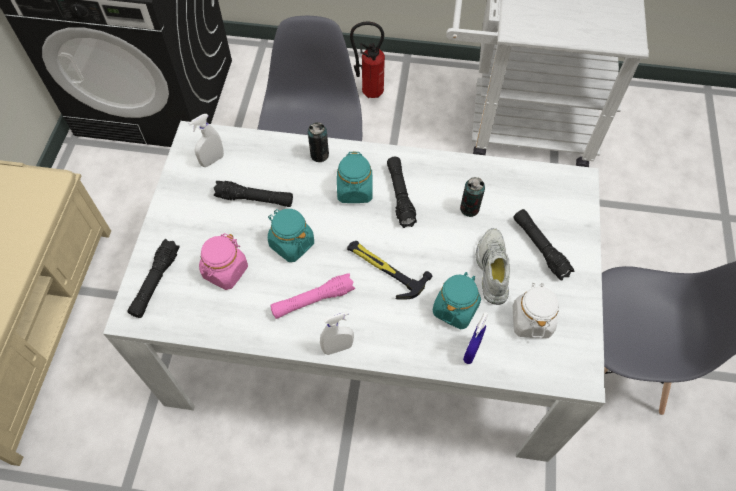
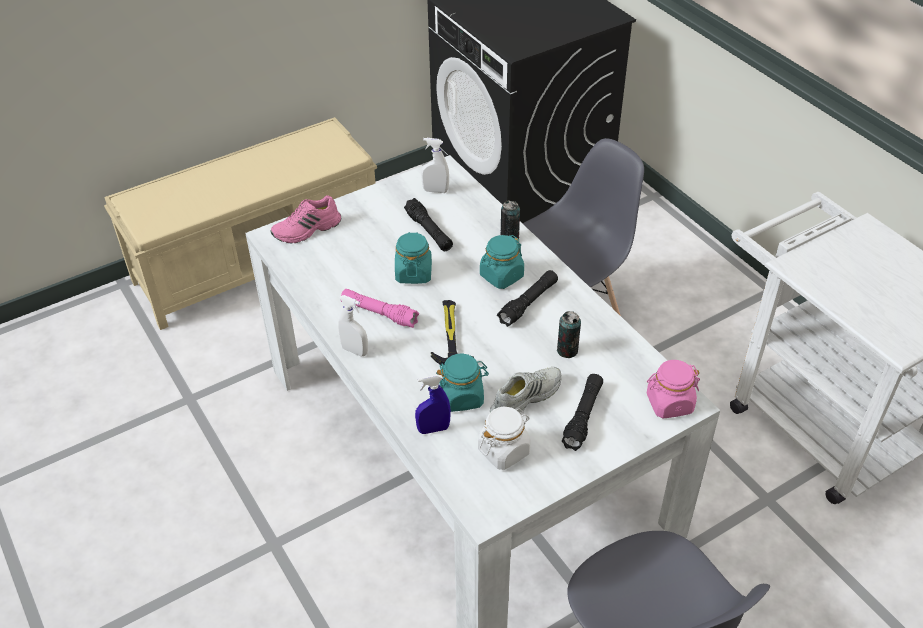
camera: 50 degrees right, 15 degrees down
black flashlight [127,239,180,318] -> pink shoe [270,195,341,243]
pink jar [199,233,248,290] -> pink jar moved to [647,360,700,418]
fire extinguisher [350,22,385,98] -> none

